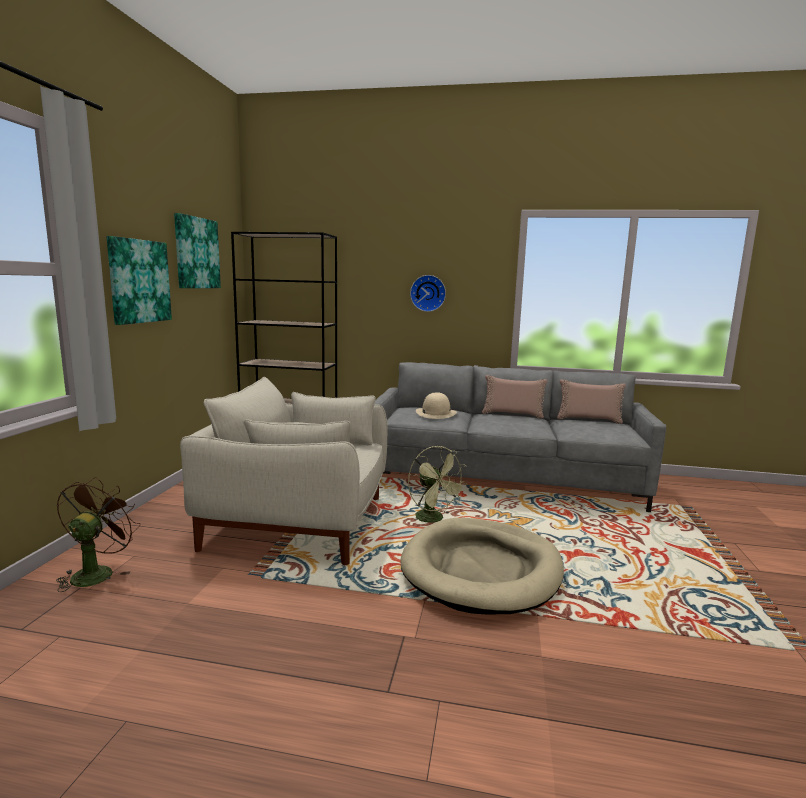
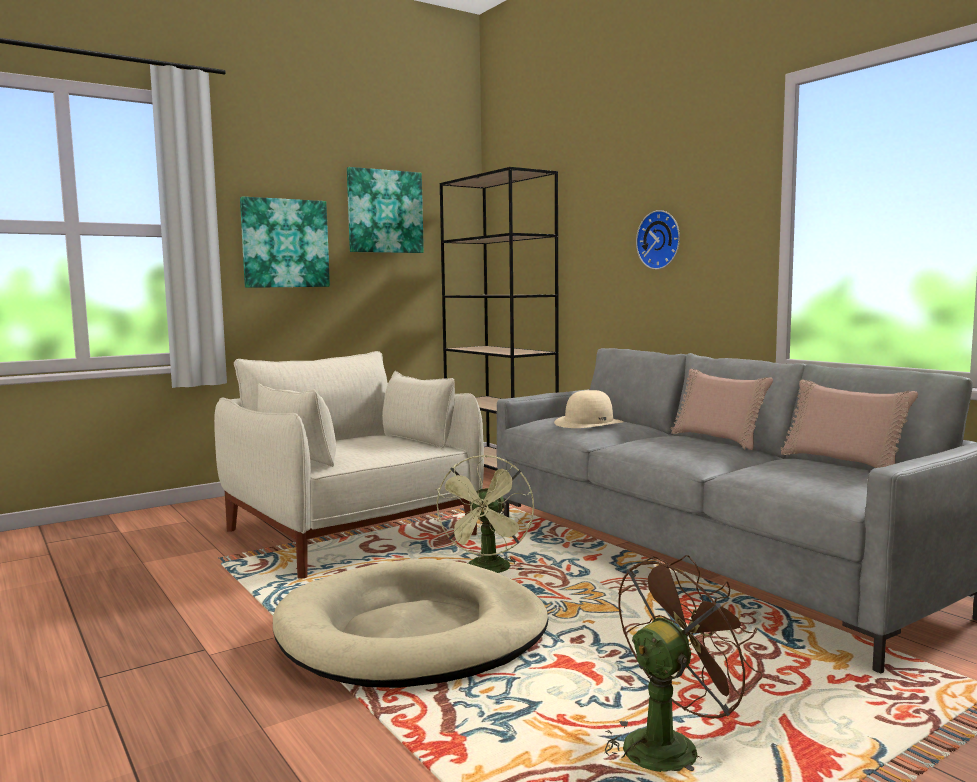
camera: 45 degrees right, 5 degrees down
brown fan [56,477,140,592] -> brown fan moved to [605,554,762,772]

